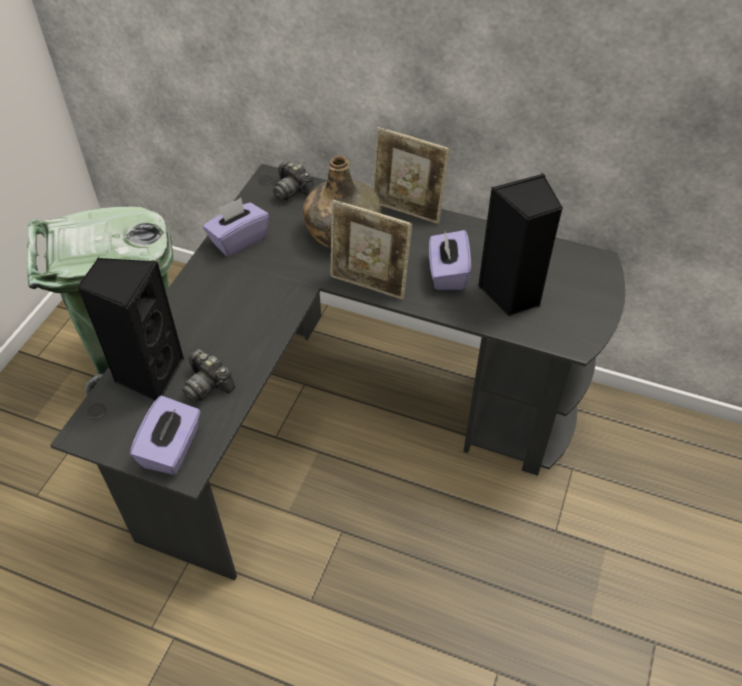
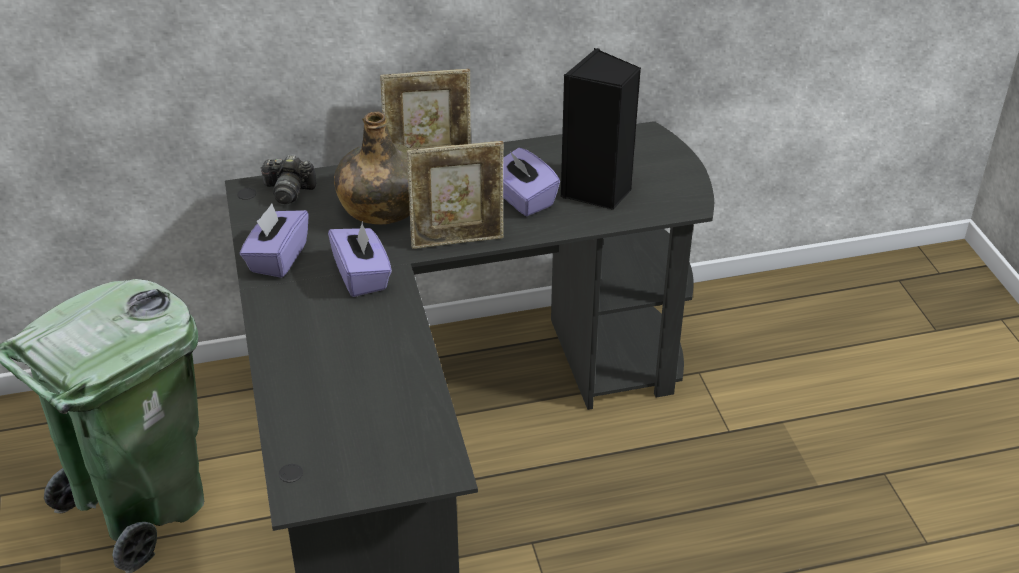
camera: 35 degrees left, 10 degrees down
black speaker [77,257,184,400] -> none
purple tissue box [130,396,201,475] -> purple tissue box moved to [328,221,392,297]
camera [182,349,235,402] -> none

